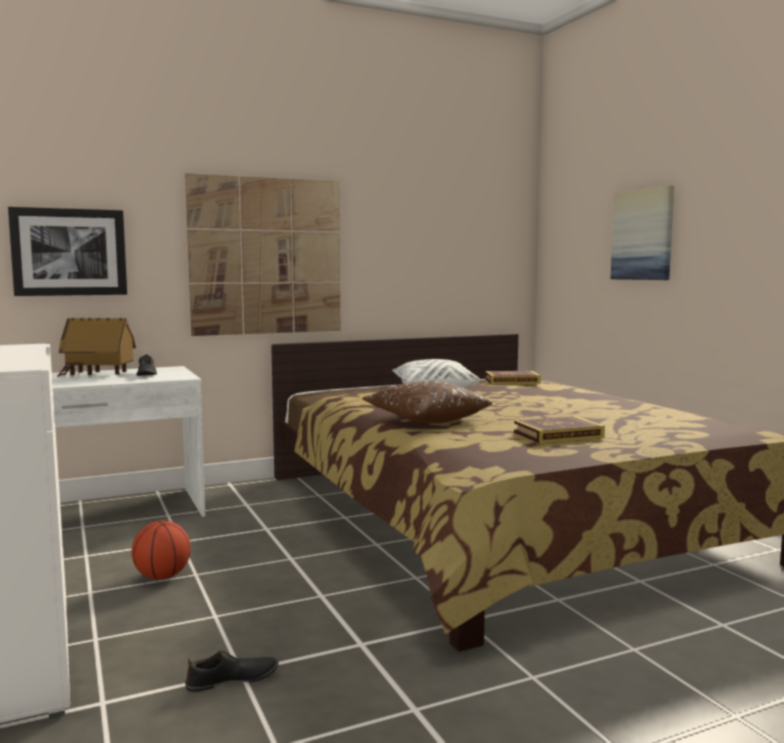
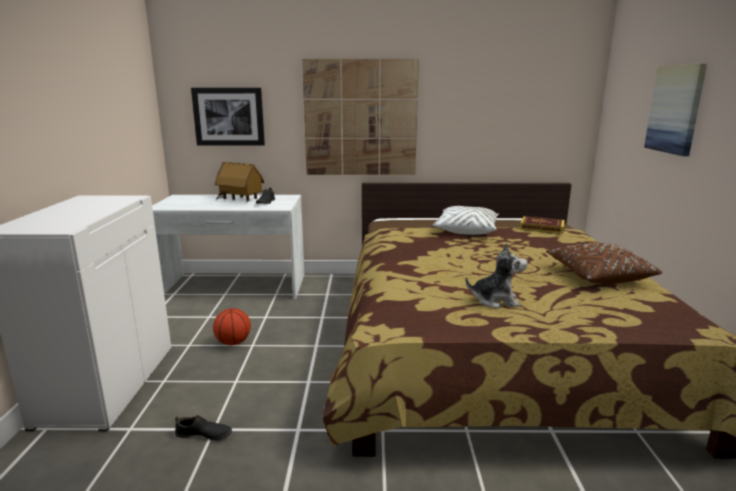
camera: 25 degrees right, 10 degrees up
brown pillow [362,381,492,424] -> brown pillow moved to [546,243,662,284]
book [514,416,605,444] -> plush toy [465,243,528,309]

